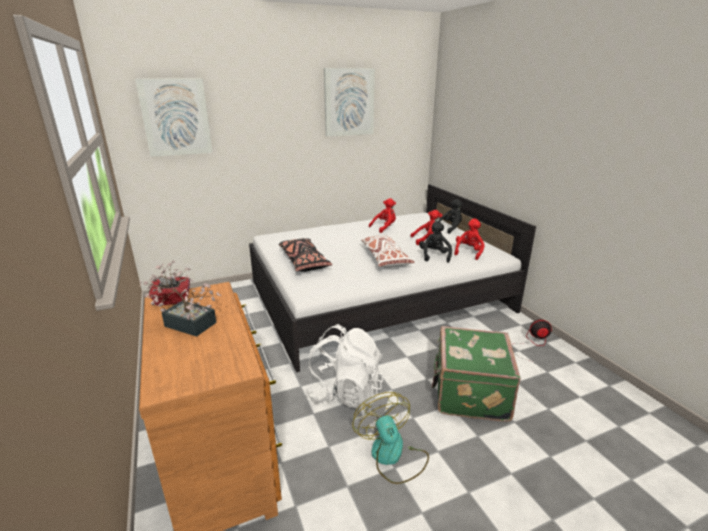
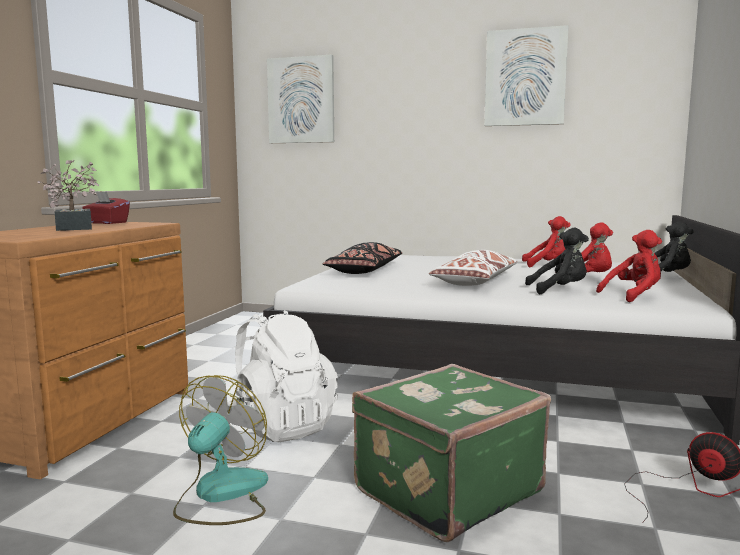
camera: 40 degrees right, 15 degrees down
black plush toy [419,221,452,263] -> black plush toy turned 45 degrees clockwise [525,228,589,295]

